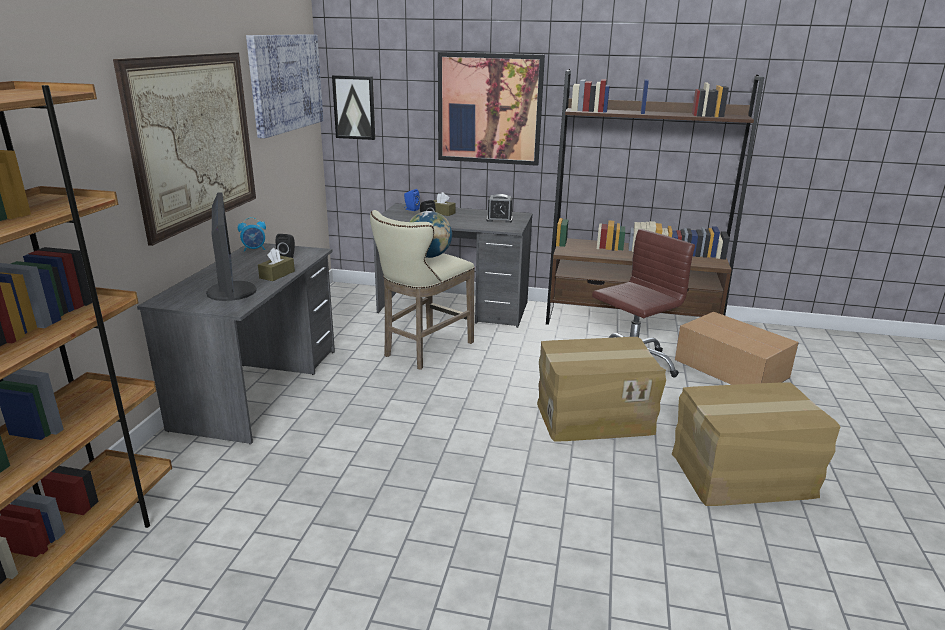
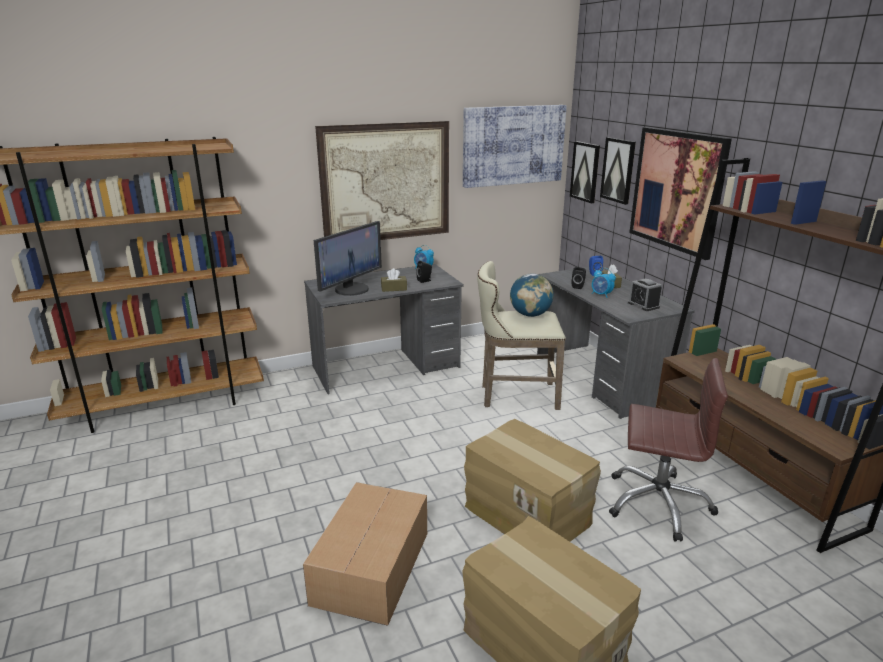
camera: 55 degrees right, 0 degrees up
cardboard box [675,312,799,385] -> cardboard box moved to [303,482,427,626]
none -> alarm clock [592,268,616,298]
none -> picture [600,137,636,205]

